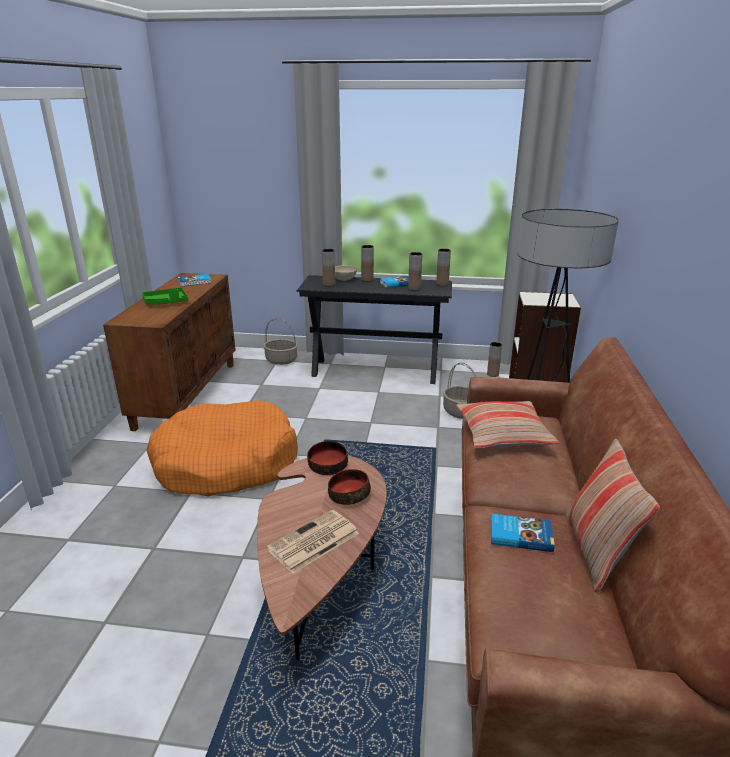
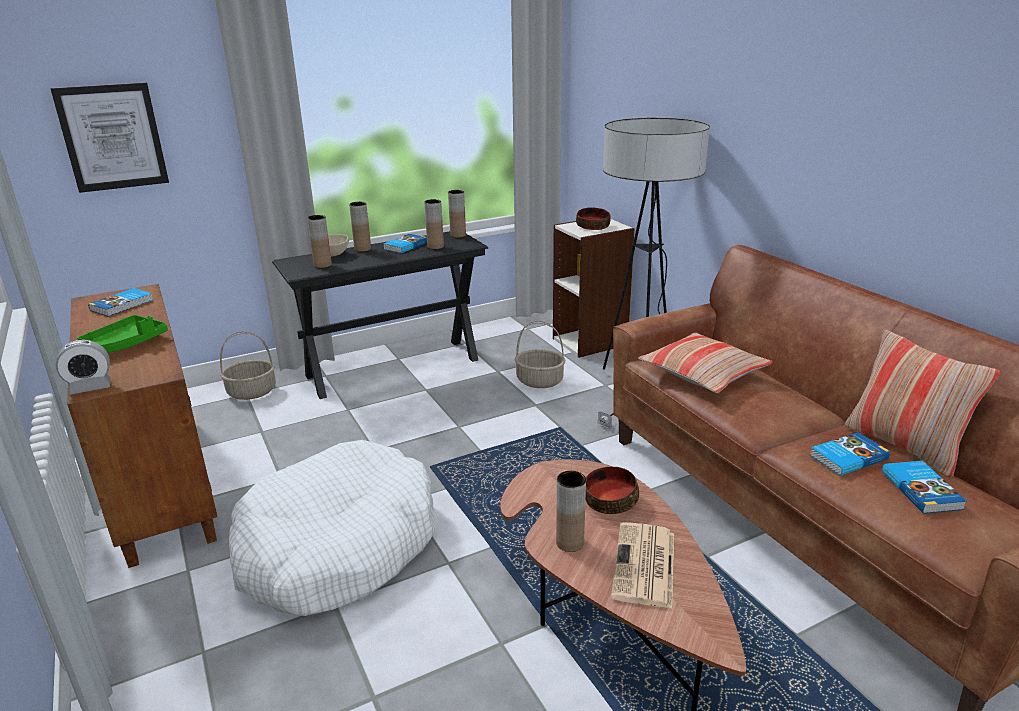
camera: 35 degrees left, 0 degrees up
orange dog bed [147,400,298,496] -> white dog bed [229,440,435,616]
bowl [307,441,348,475] -> bowl moved to [576,207,611,230]
brown vase [487,342,502,377] -> brown vase moved to [556,471,586,552]
none -> picture [51,83,169,193]
none -> alarm clock [56,340,111,395]
none -> book [882,461,967,514]

